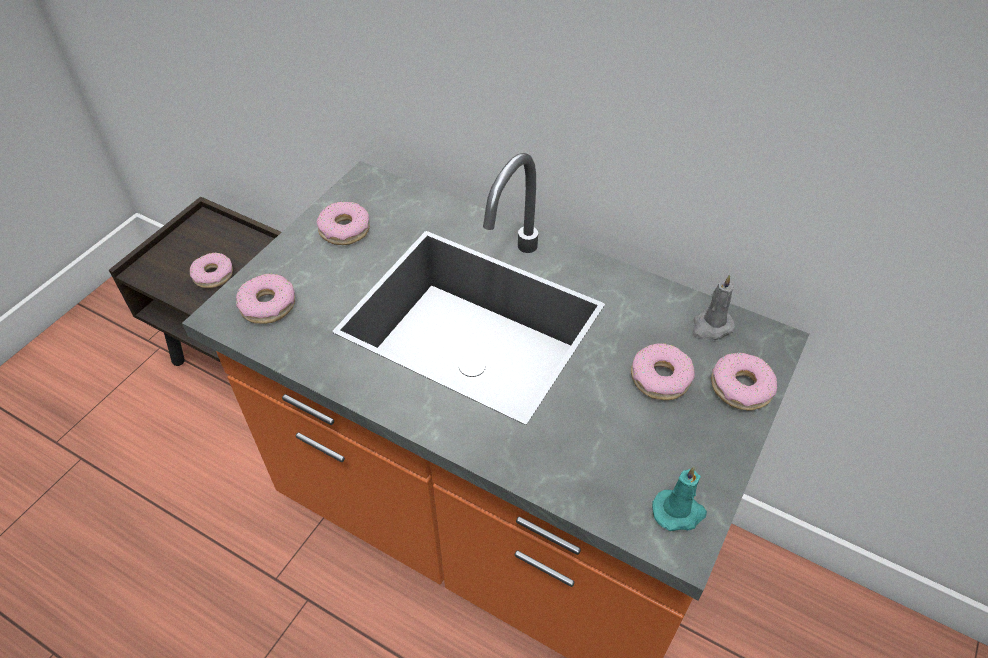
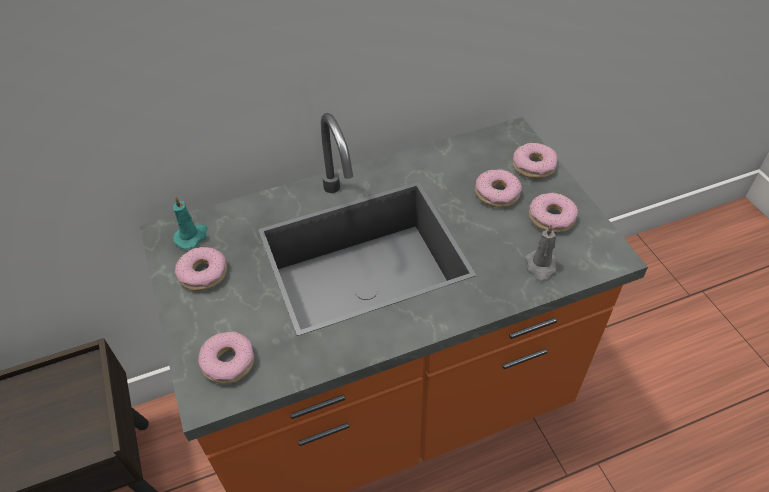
camera: 50 degrees left, 0 degrees up
donut [190,253,233,288] -> donut moved to [529,193,578,233]
turquoise candle [652,467,707,531] -> turquoise candle moved to [173,196,208,250]
grey candle [693,275,735,340] -> grey candle moved to [525,225,557,283]

